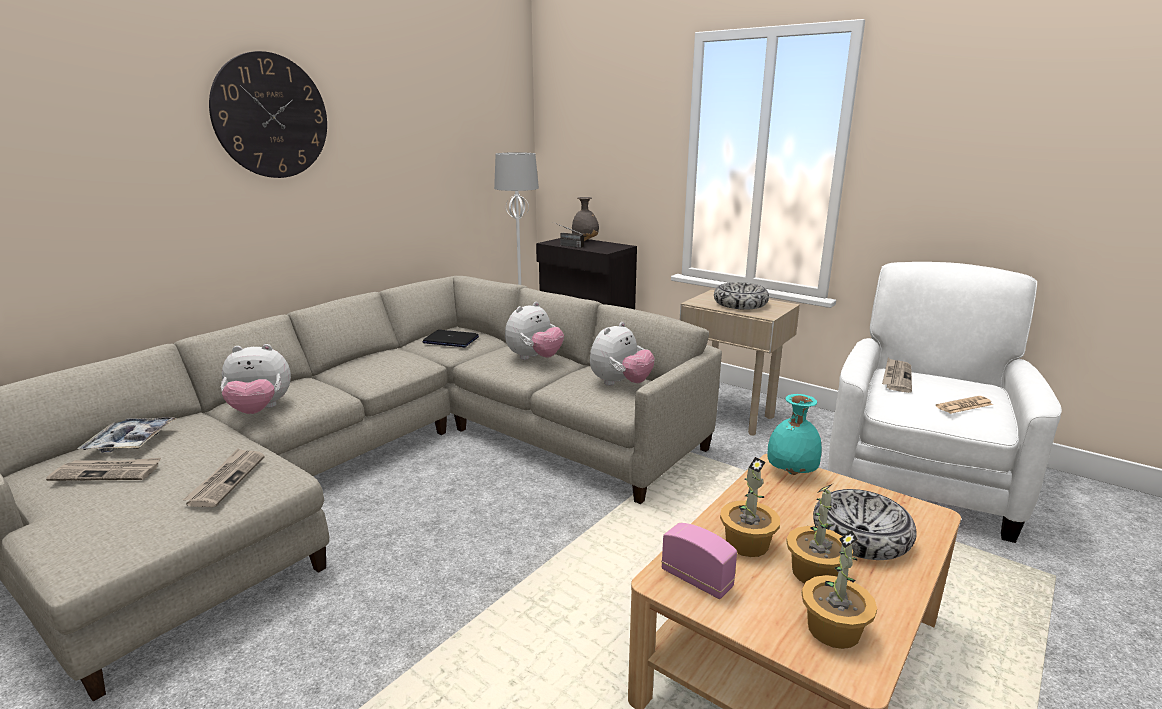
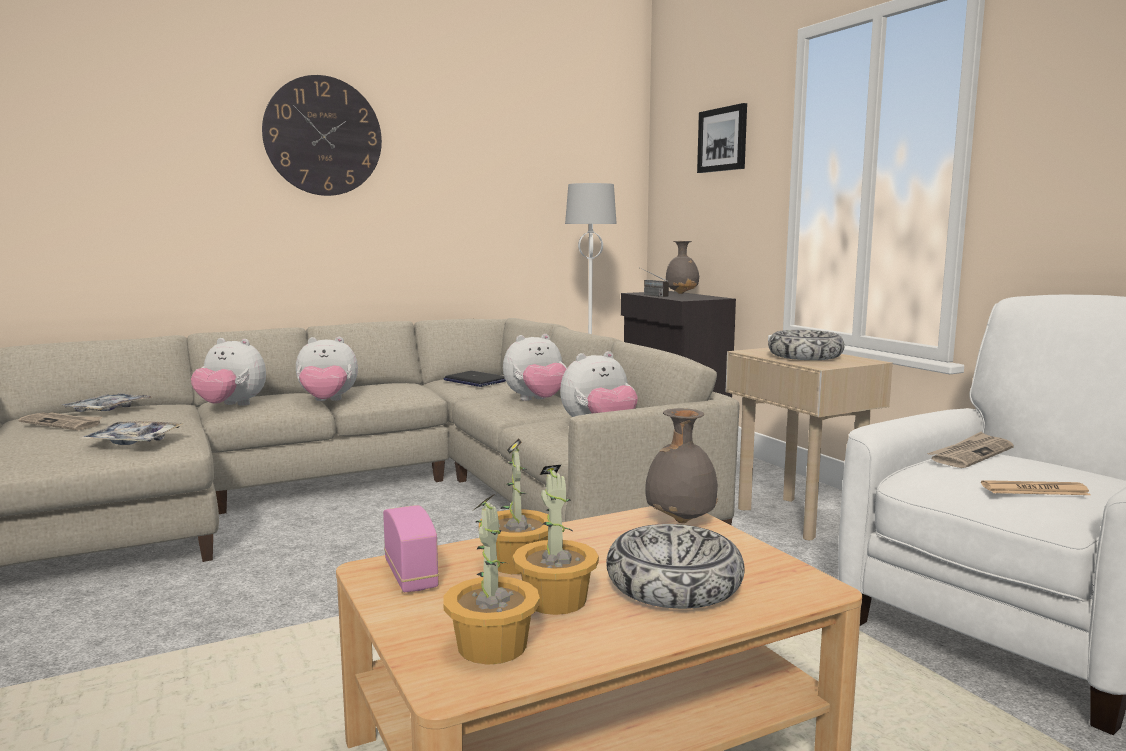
camera: 25 degrees right, 10 degrees down
newspaper [183,448,265,507] -> tray [79,421,184,445]
turquoise vase [767,394,821,475] -> grey vase [645,408,718,523]
none -> plush toy [296,337,358,401]
none -> picture [697,103,747,173]

